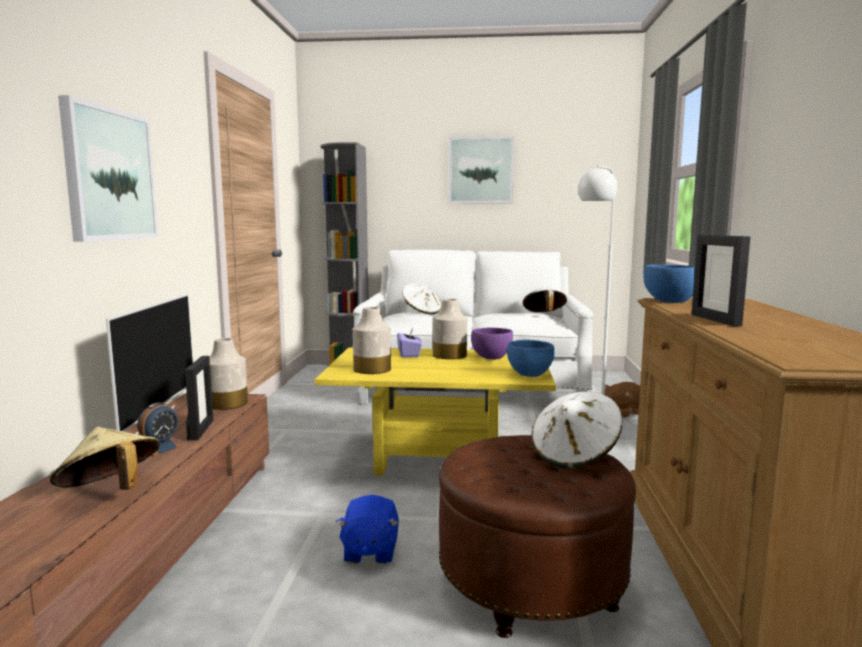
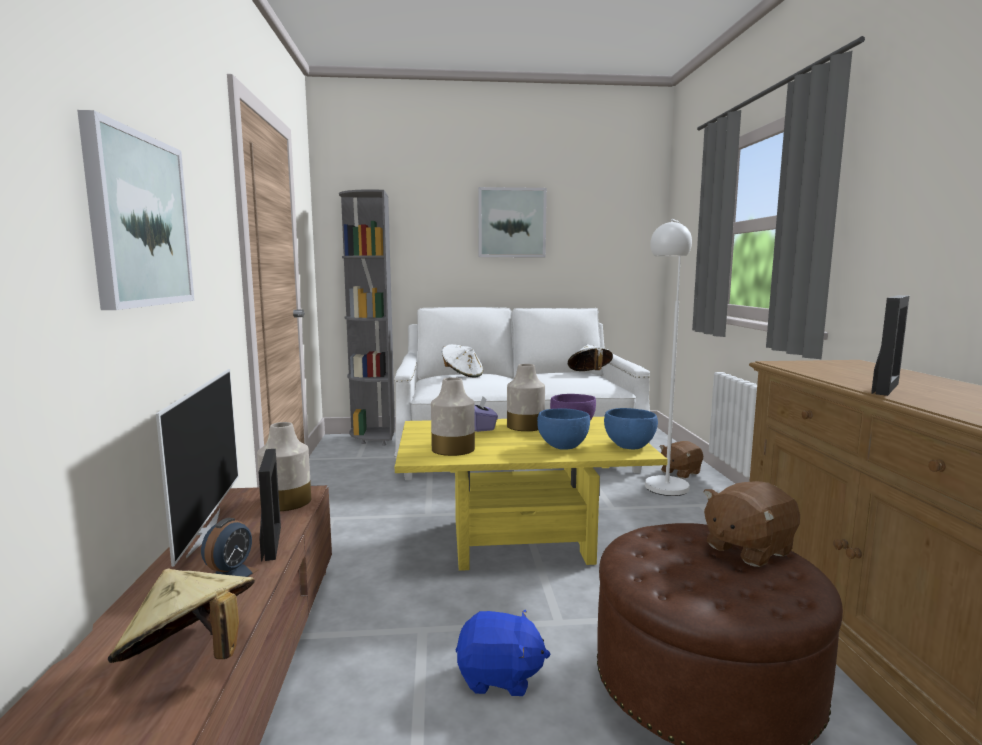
camera: 10 degrees left, 0 degrees up
blue plush toy [336,495,399,564] -> blue plush toy turned 75 degrees counterclockwise [456,610,550,696]
white hat [531,392,623,469] -> brown plush toy [703,481,800,567]
blue bowl [643,265,695,303] -> blue bowl moved to [537,408,590,450]
picture frame [691,235,750,326] -> picture frame turned 120 degrees counterclockwise [871,295,909,396]

